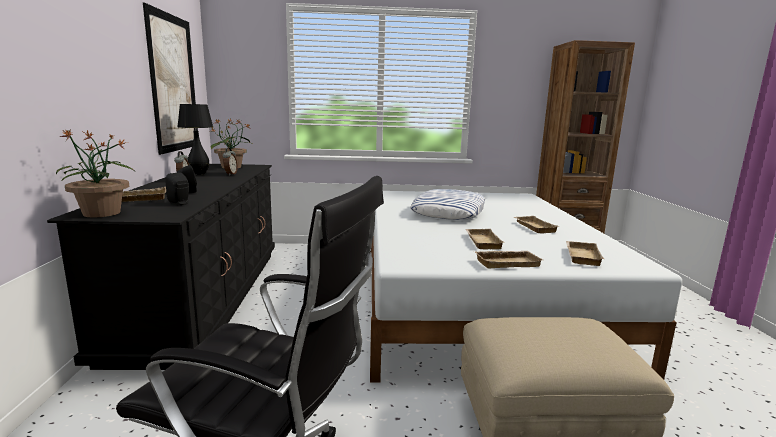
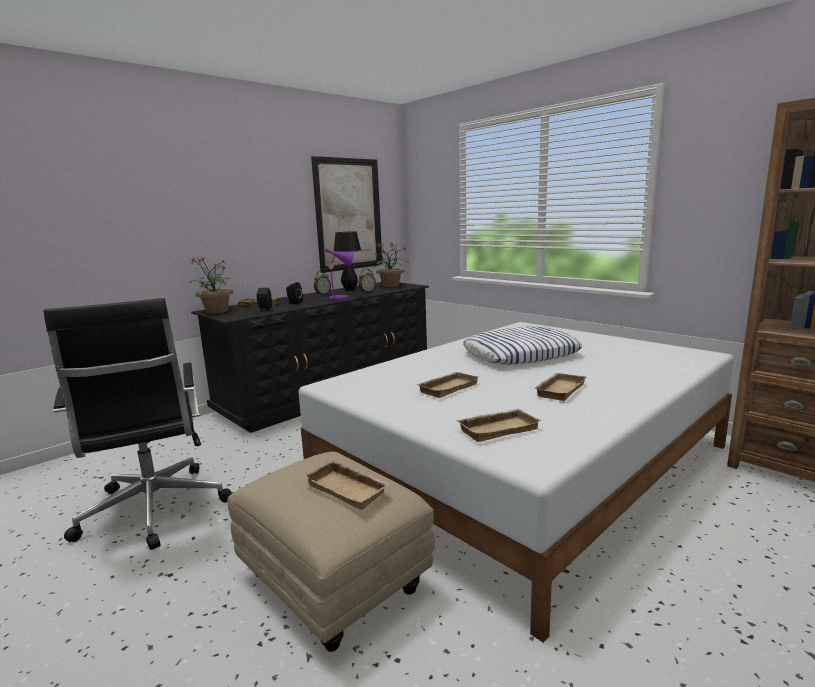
camera: 50 degrees right, 0 degrees up
beige tray [474,251,543,268] -> beige tray moved to [303,460,391,510]
none -> purple table lamp [321,248,354,300]

